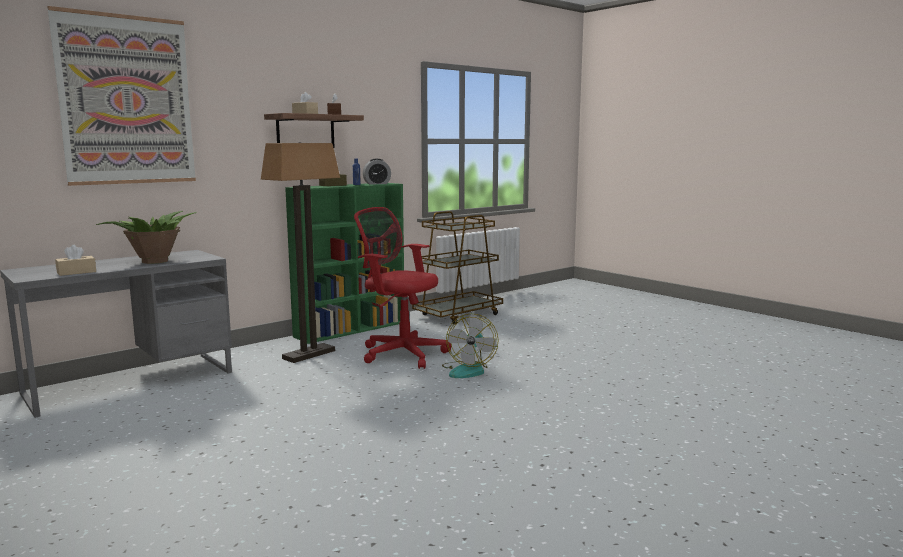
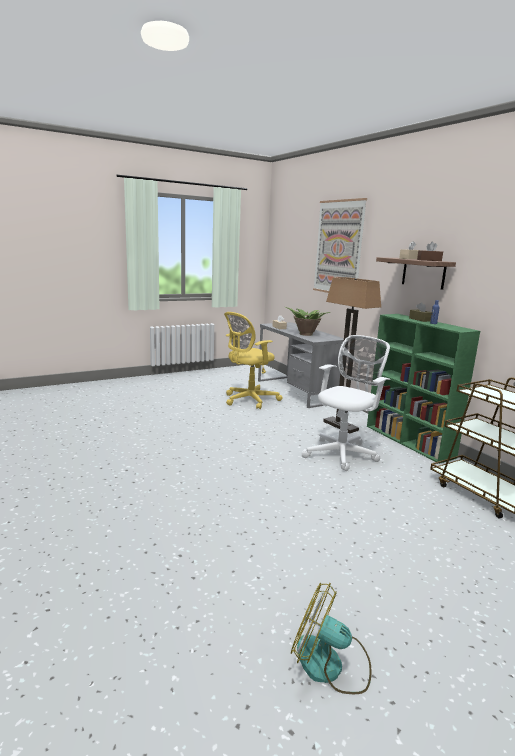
camera: 100 degrees right, 5 degrees up
red office chair [354,207,451,369] -> white office chair [302,335,390,471]
alarm clock [363,159,391,185] -> none
fan [442,313,498,378] -> fan moved to [291,583,372,694]
none -> yellow office chair [224,312,283,409]

